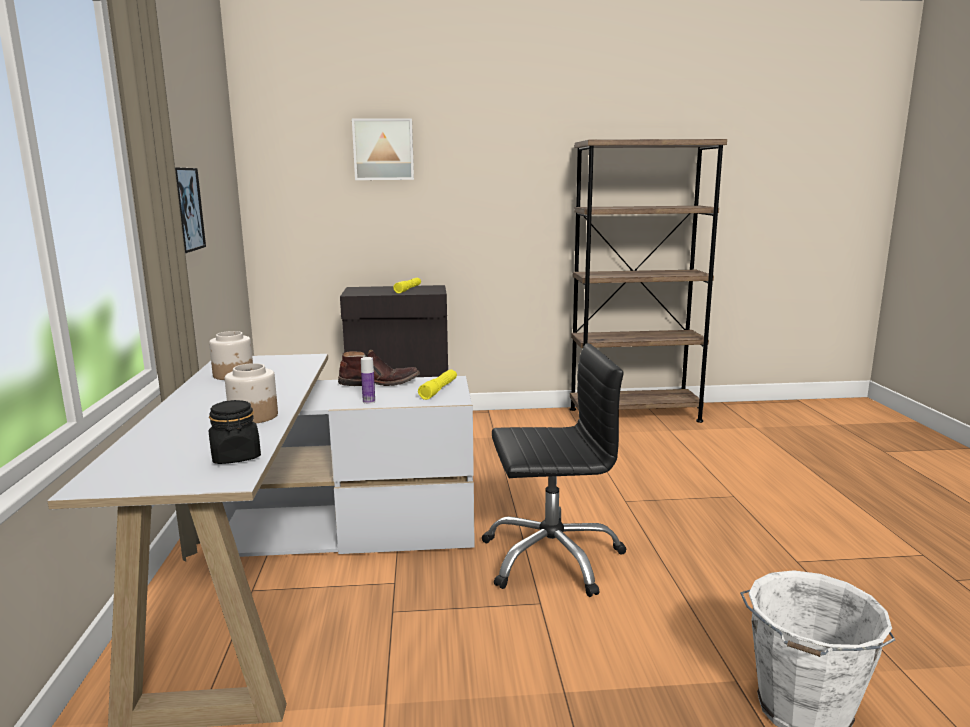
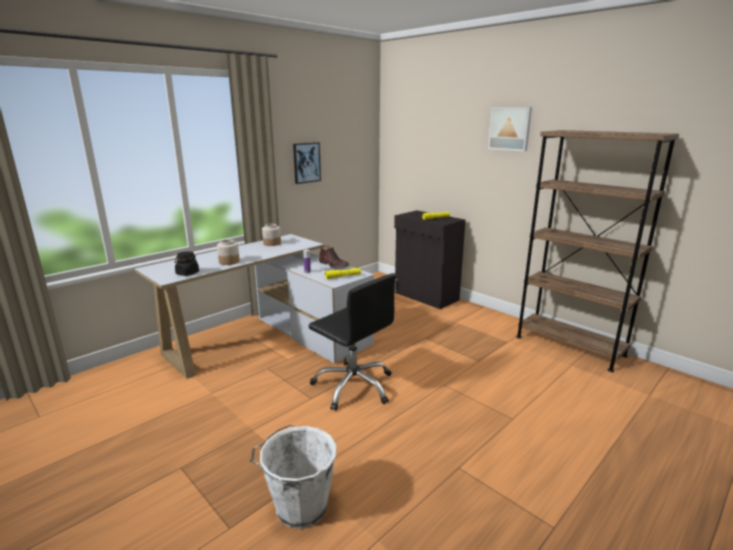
camera: 50 degrees right, 5 degrees up
picture [352,118,414,180] -> picture moved to [488,107,532,151]

